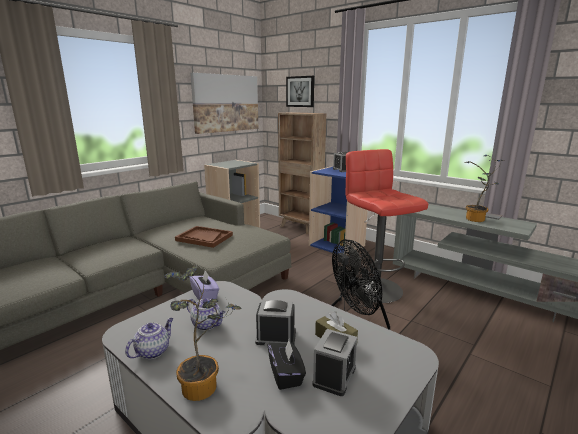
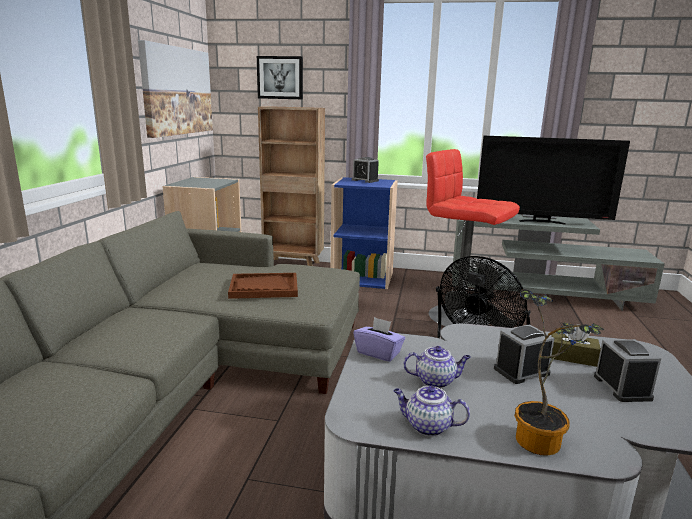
camera: 30 degrees left, 0 degrees up
teapot [125,318,173,359] -> teapot turned 75 degrees counterclockwise [393,386,470,436]
black tissue box [268,340,306,390] -> none
potted plant [464,155,503,222] -> television [477,135,630,225]

